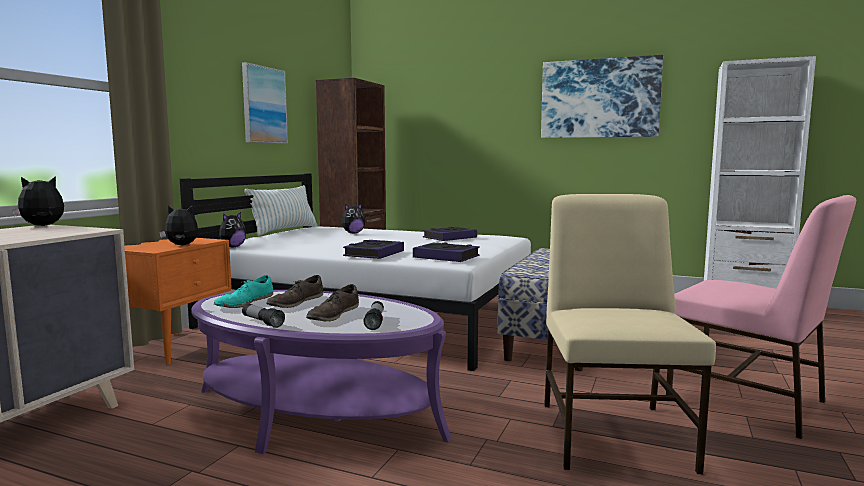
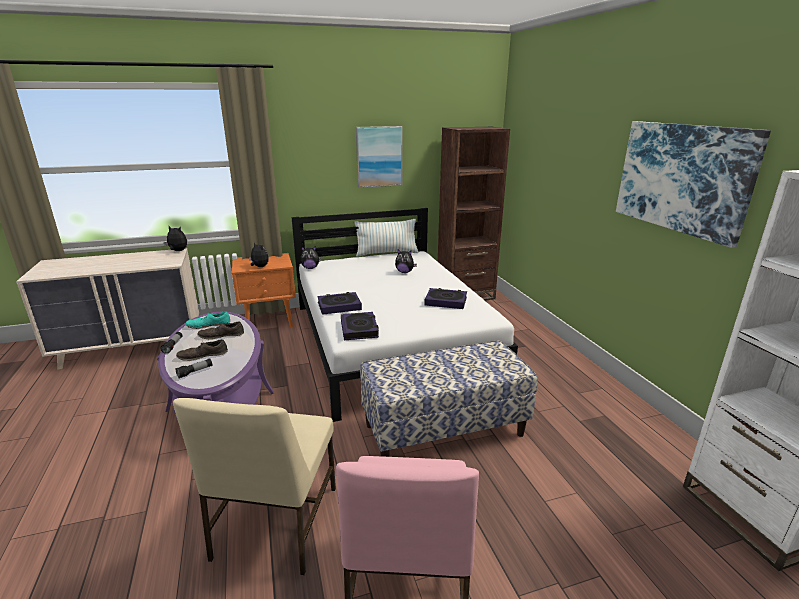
camera: 50 degrees right, 15 degrees up
beige chair [544,194,716,474] -> beige chair turned 135 degrees clockwise [173,398,336,575]

